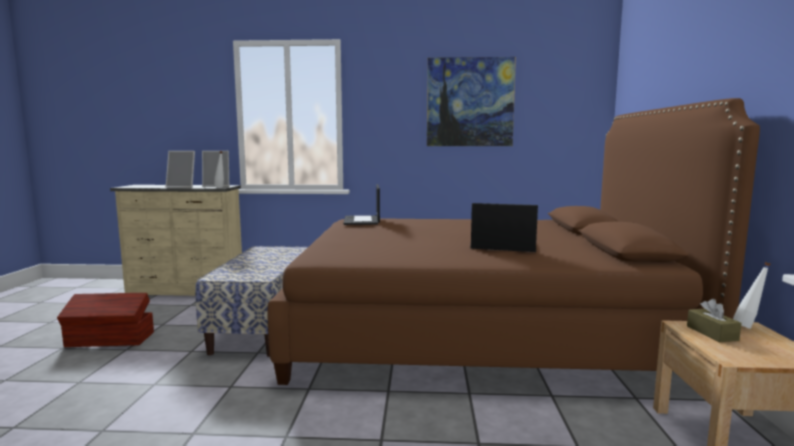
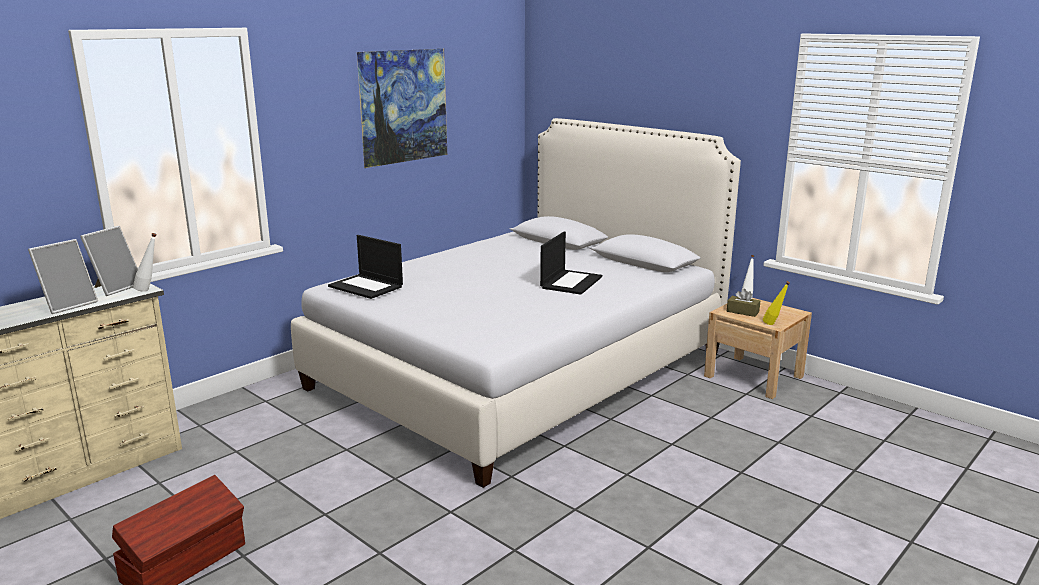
camera: 50 degrees left, 10 degrees up
bench [195,246,308,357] -> none
brown bed [268,98,760,385] -> white bed [291,118,741,488]
laptop [470,203,538,252] -> laptop turned 150 degrees clockwise [540,232,602,294]
none -> yellow bottle [763,281,790,325]

